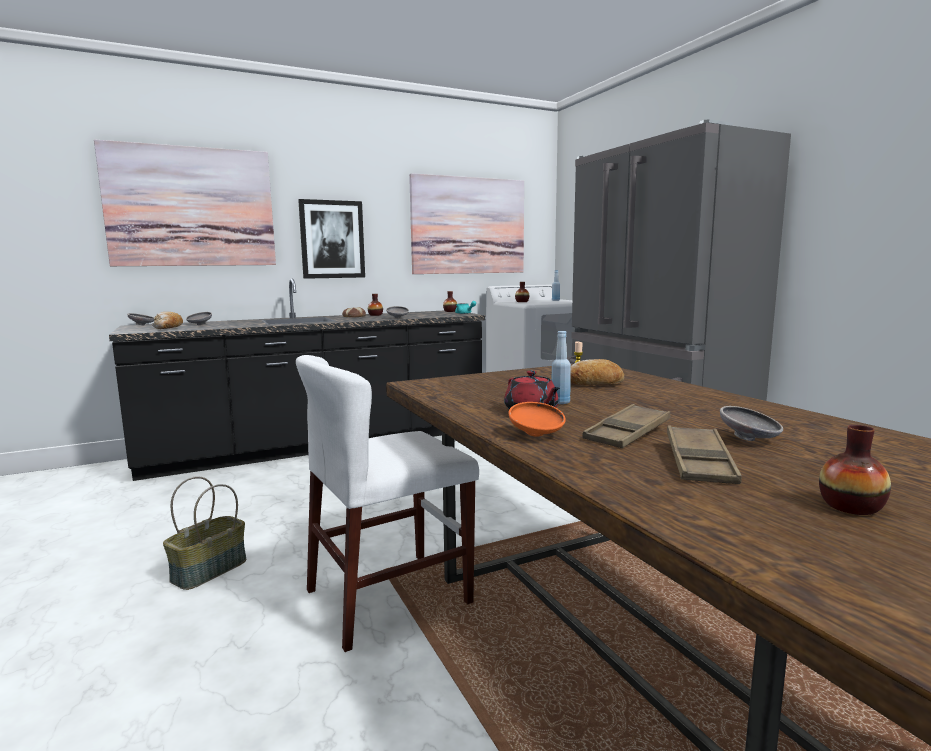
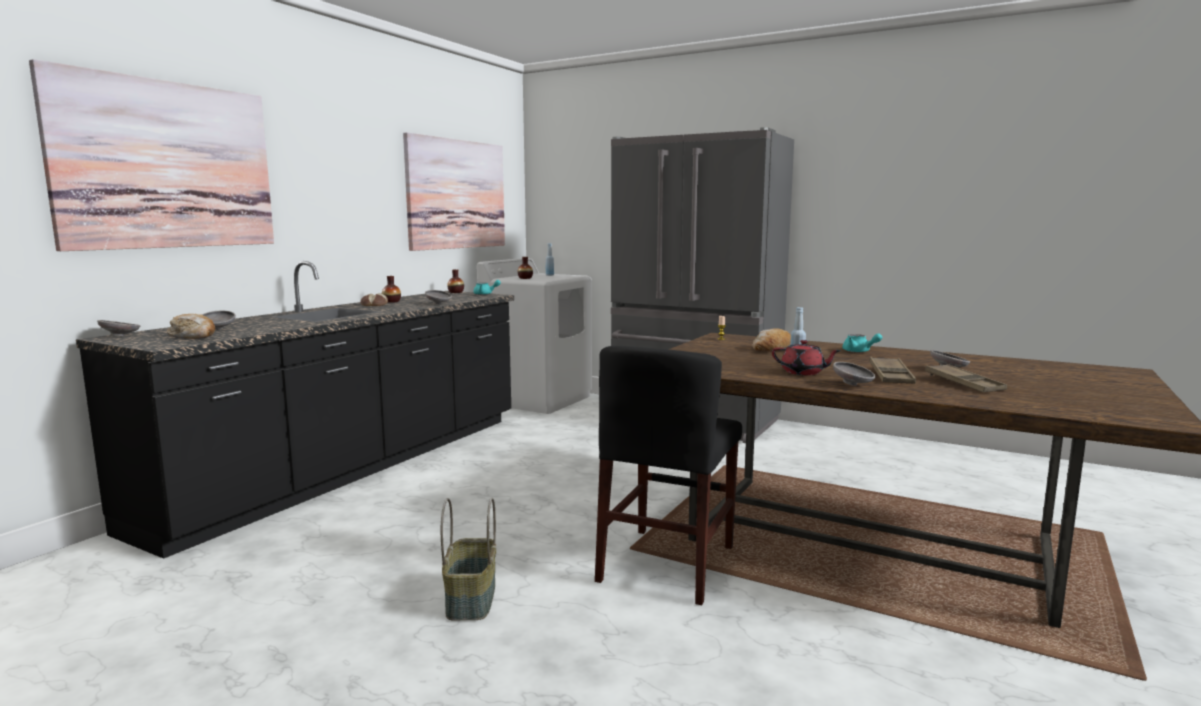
camera: 35 degrees left, 0 degrees up
white chair [296,355,479,652] -> black chair [595,346,742,605]
picture [298,199,365,279] -> none
orange bowl [508,402,566,437] -> grey bowl [833,362,876,386]
vase [819,425,891,515] -> none
none -> turquoise teapot [842,334,882,352]

